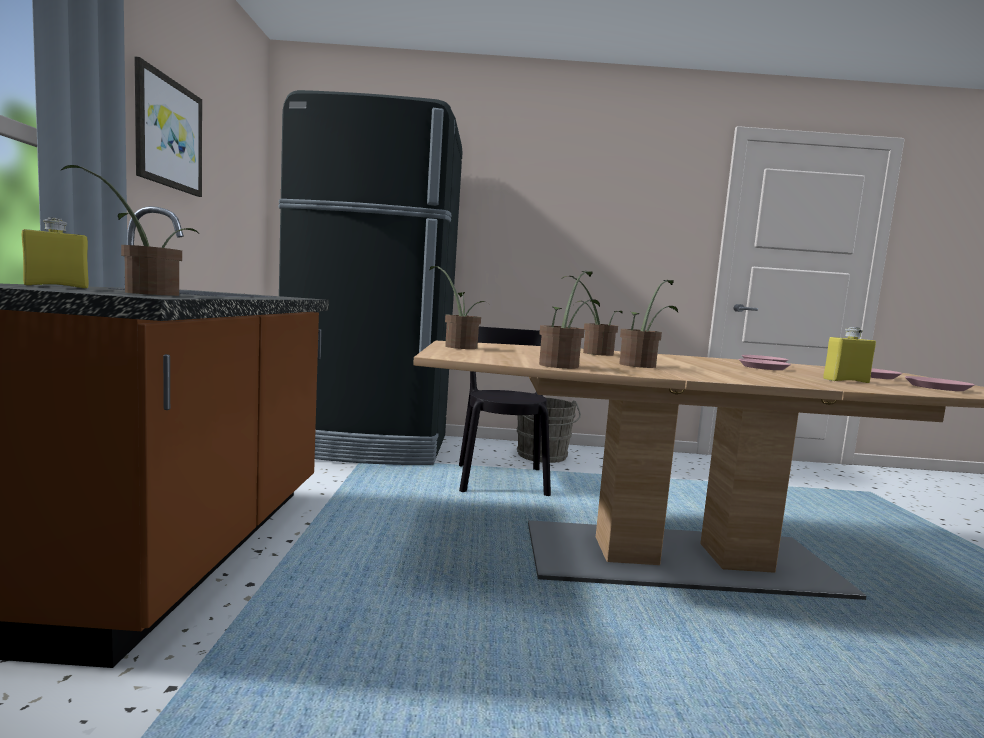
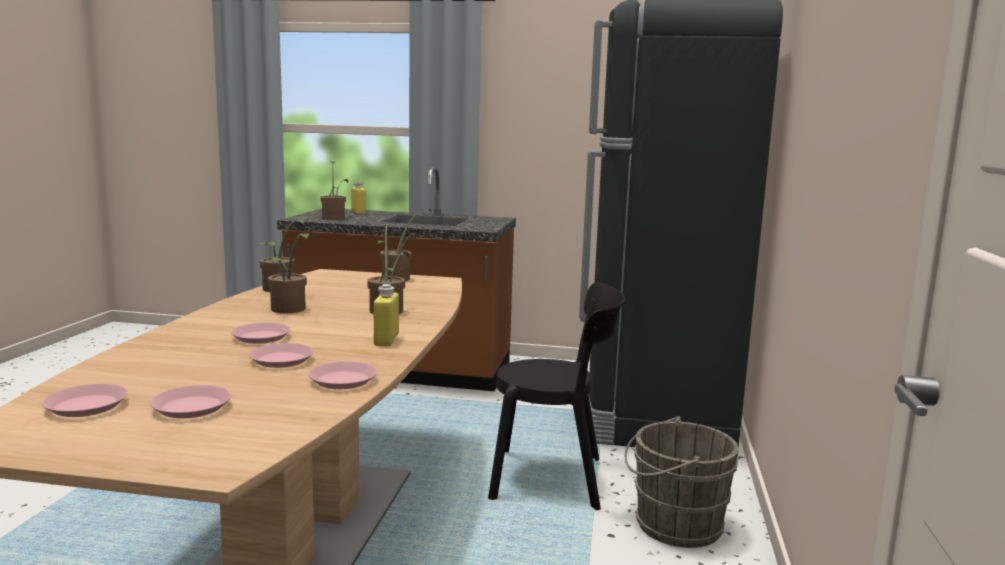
camera: 100 degrees right, 5 degrees up
picture [135,57,202,197] -> none
yellow bottle [823,327,876,383] -> yellow bottle moved to [374,284,399,347]
none -> pink plate [231,323,291,344]

